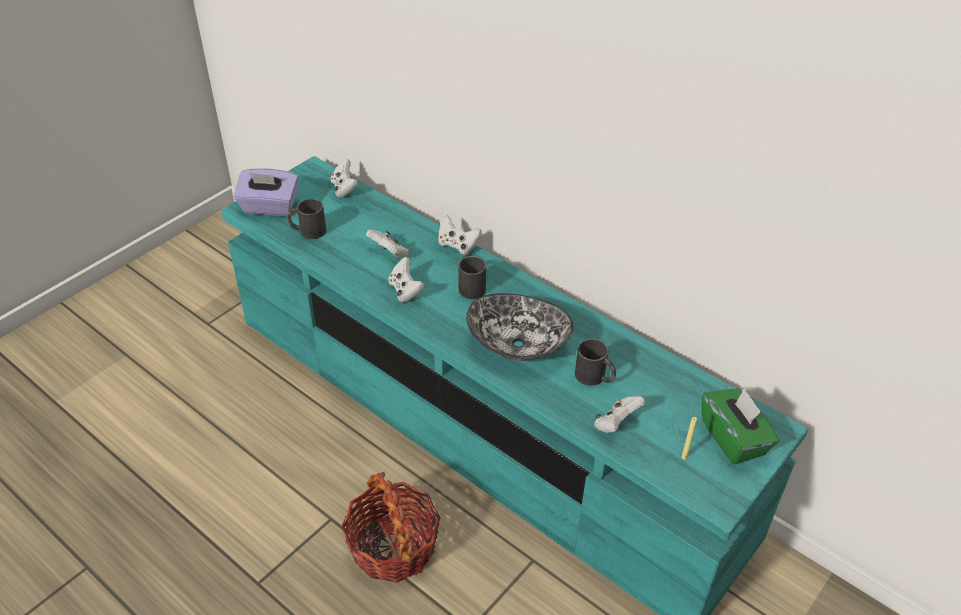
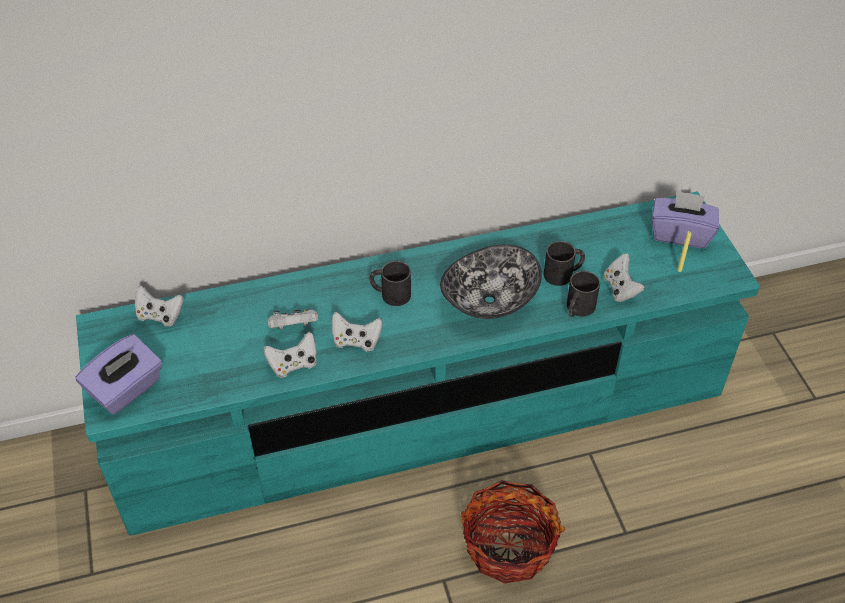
camera: 55 degrees left, 5 degrees up
black mug [287,199,326,239] -> black mug moved to [567,271,600,317]
white game controller [438,216,482,255] -> white game controller moved to [263,332,317,377]
green tissue box [702,388,779,465] -> purple tissue box [652,190,719,248]

